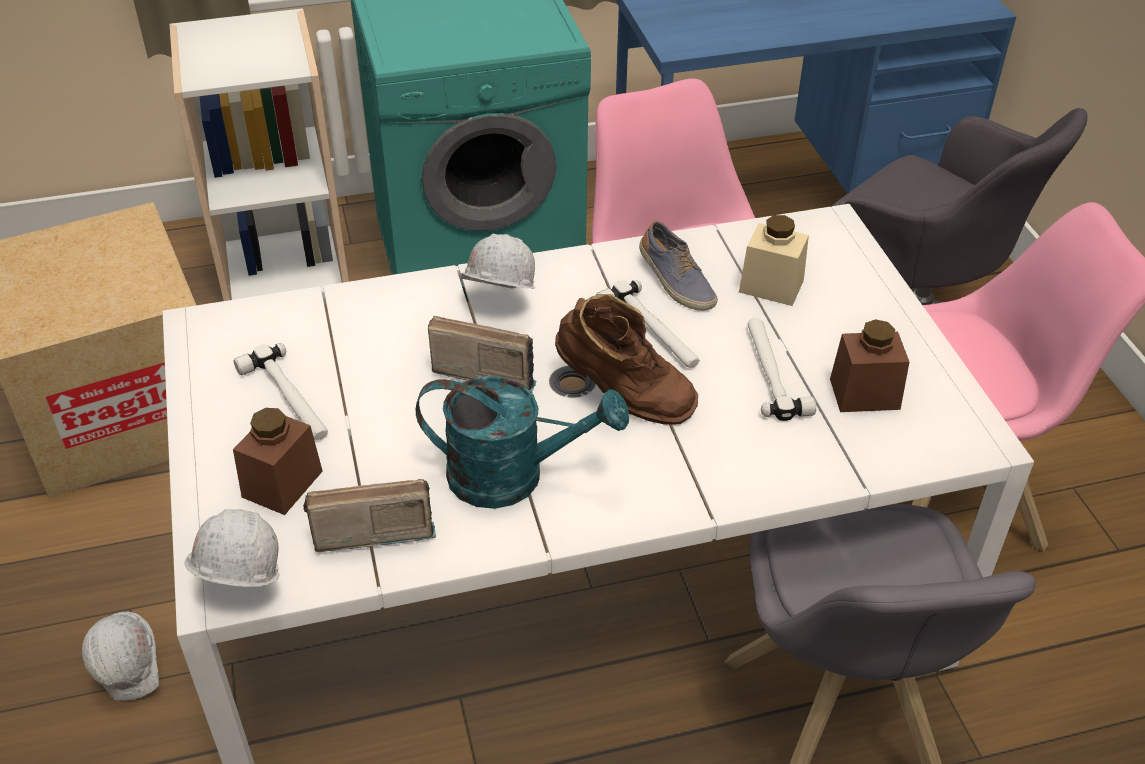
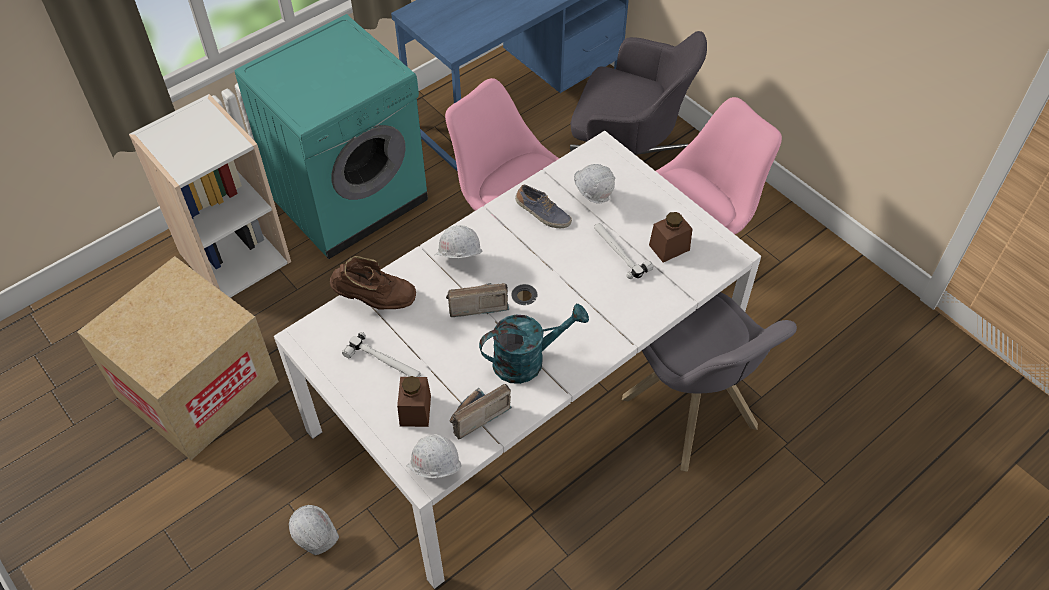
camera: 25 degrees left, 10 degrees up
brown boot [555,294,698,424] -> brown boot moved to [330,256,416,309]
hammer [596,280,699,368] -> none
beige jar [739,215,809,306] -> white hard hat [574,164,615,204]

